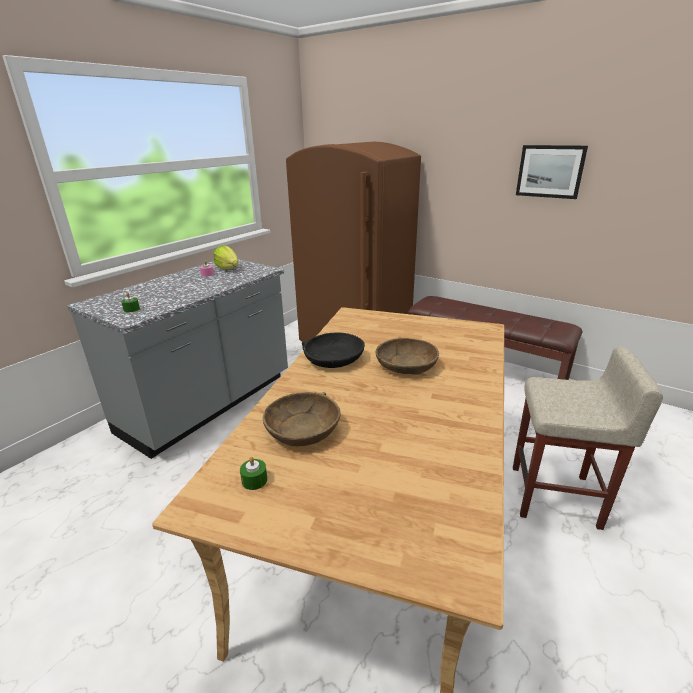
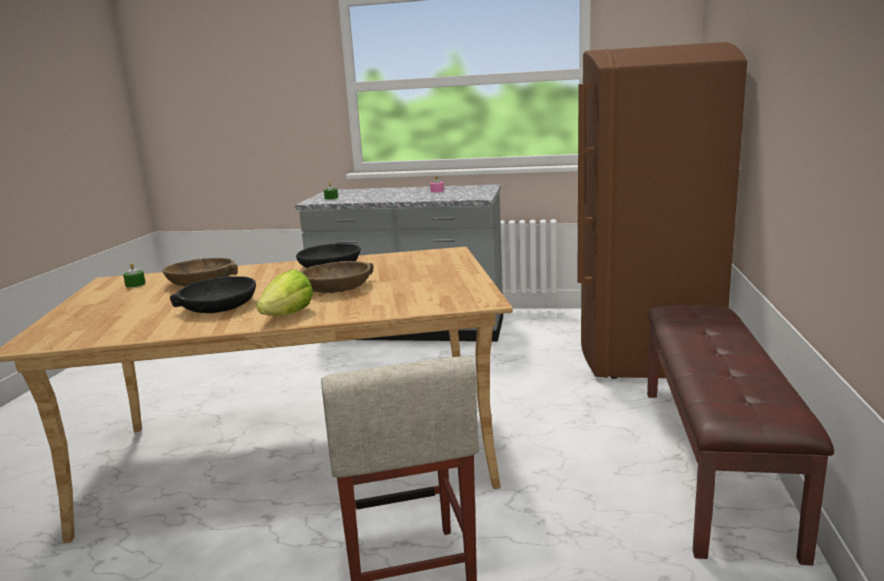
camera: 65 degrees right, 10 degrees down
lettuce [213,246,238,270] -> lettuce moved to [257,270,313,316]
picture [516,145,588,199] -> none
none -> black bowl [170,276,256,313]

